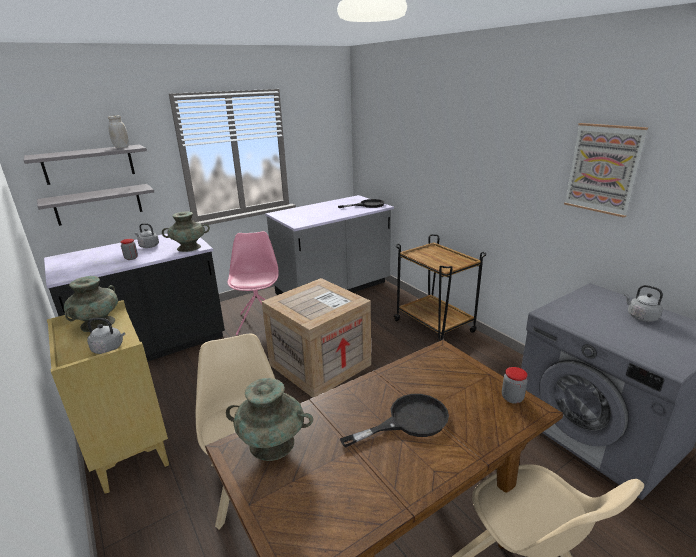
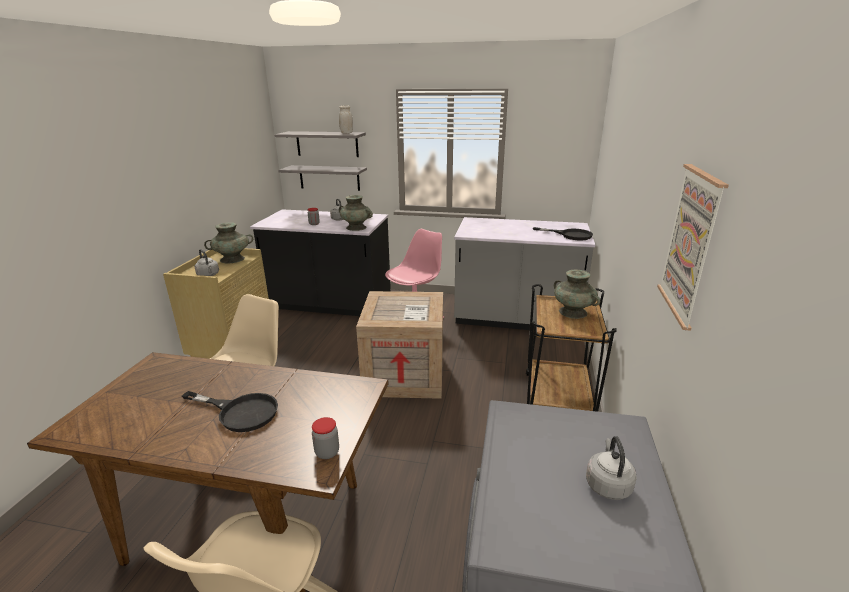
camera: 45 degrees right, 0 degrees up
turquoise vase [226,378,313,461] -> turquoise vase moved to [554,270,600,319]

